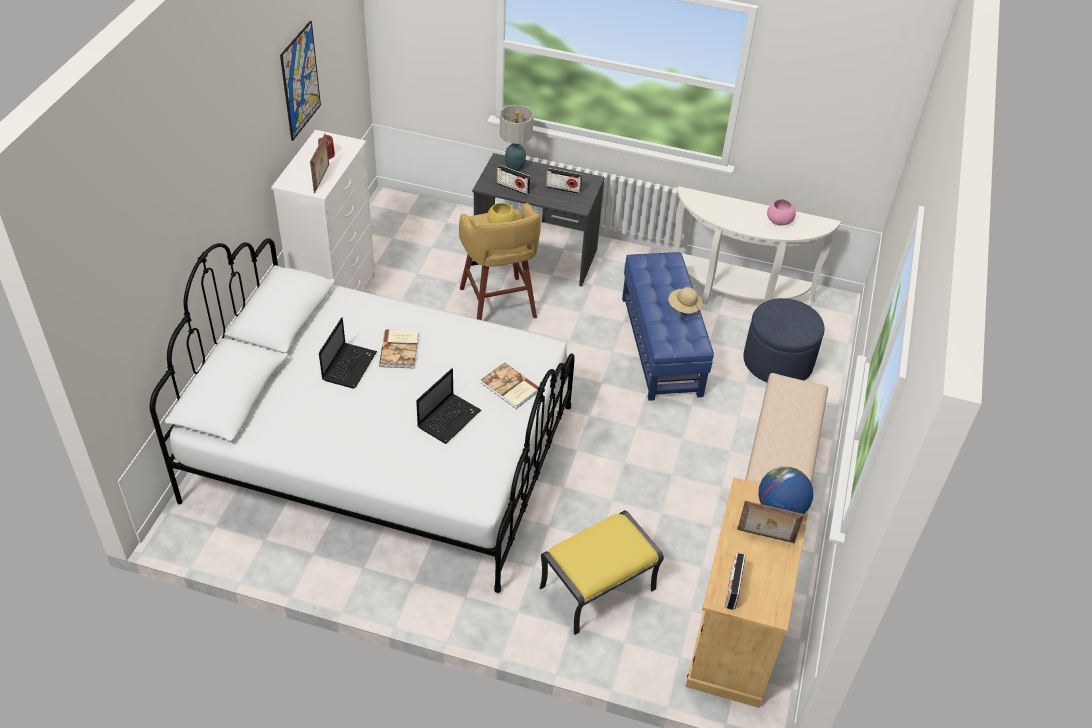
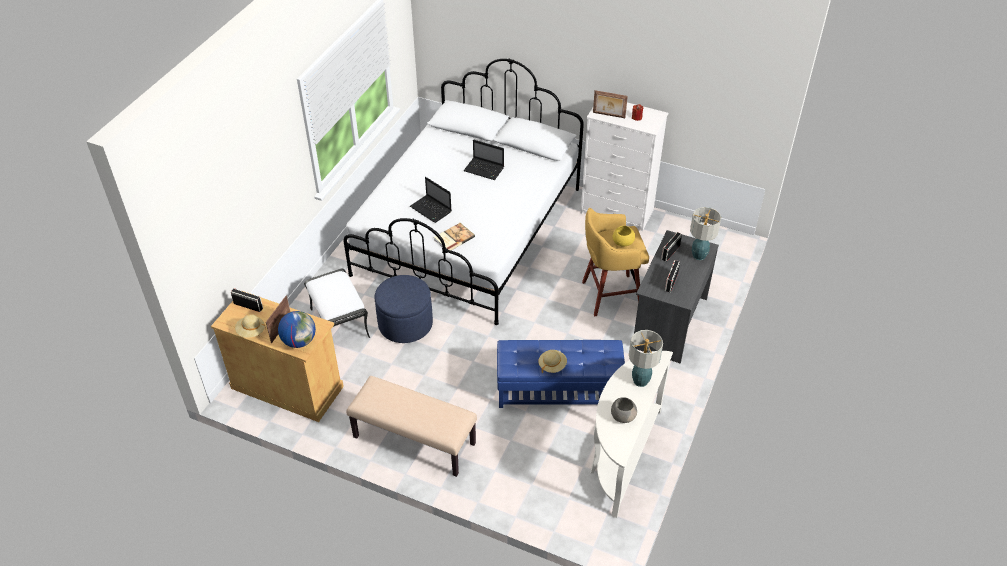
camera: 100 degrees right, 0 degrees up
picture [280,21,321,141] -> none
book [379,329,418,369] -> none
yellow ottoman [540,510,664,635] -> white ottoman [304,269,370,338]
blue ottoman [743,298,825,382] -> blue ottoman moved to [374,275,433,343]
pink bowl [767,199,796,225] -> grey bowl [611,397,637,423]
none -> beige hat [235,314,266,338]
none -> table lamp [629,330,663,387]

